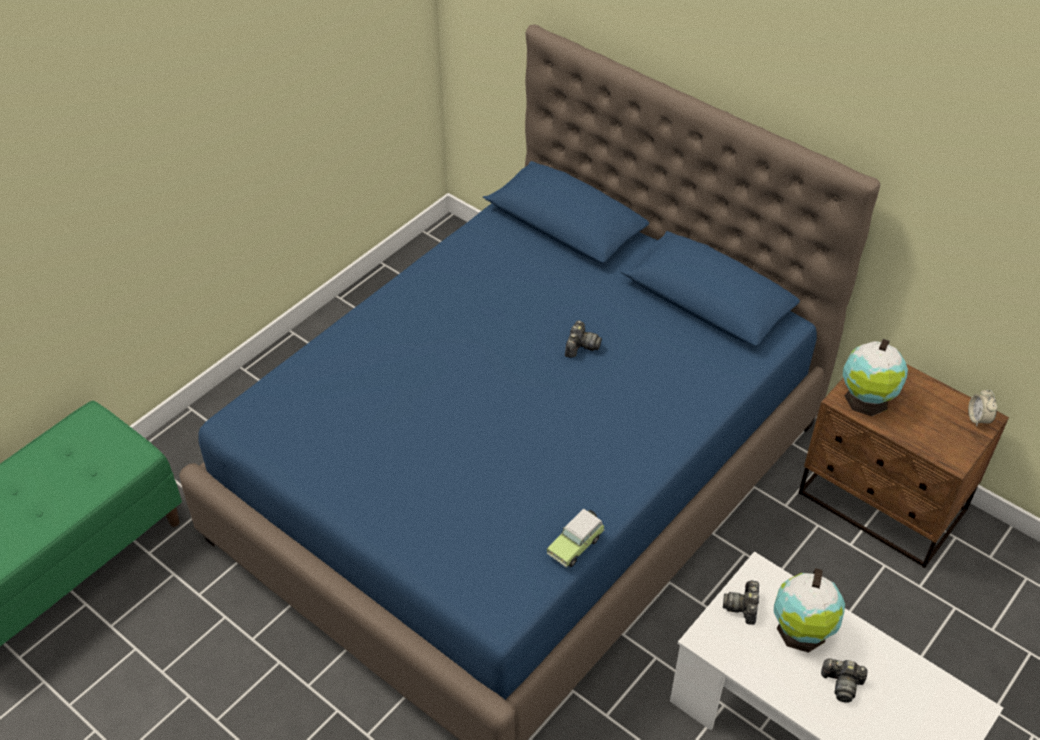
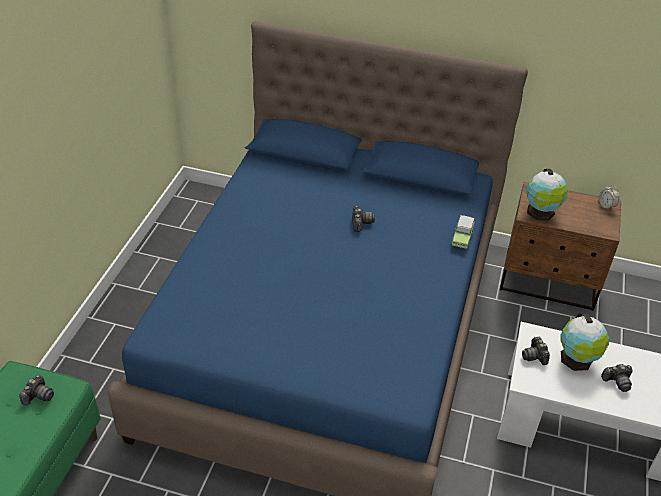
camera: 25 degrees left, 5 degrees down
toy car [547,509,605,568] -> toy car moved to [452,215,475,249]
none -> camera [19,375,54,405]

